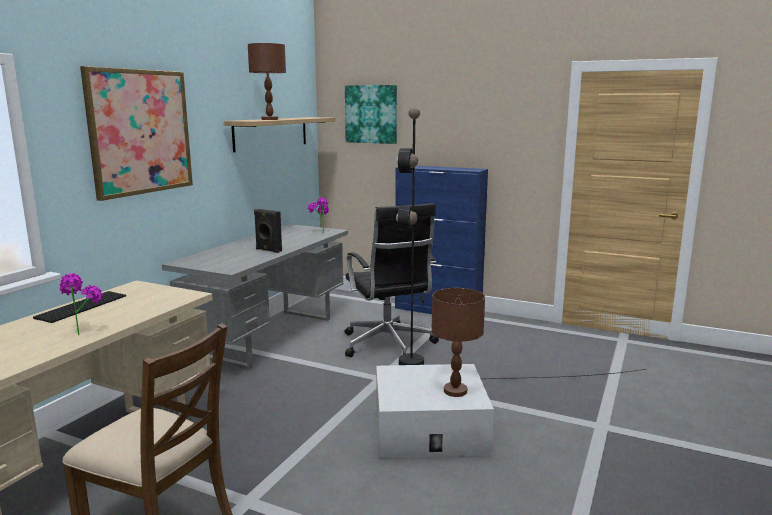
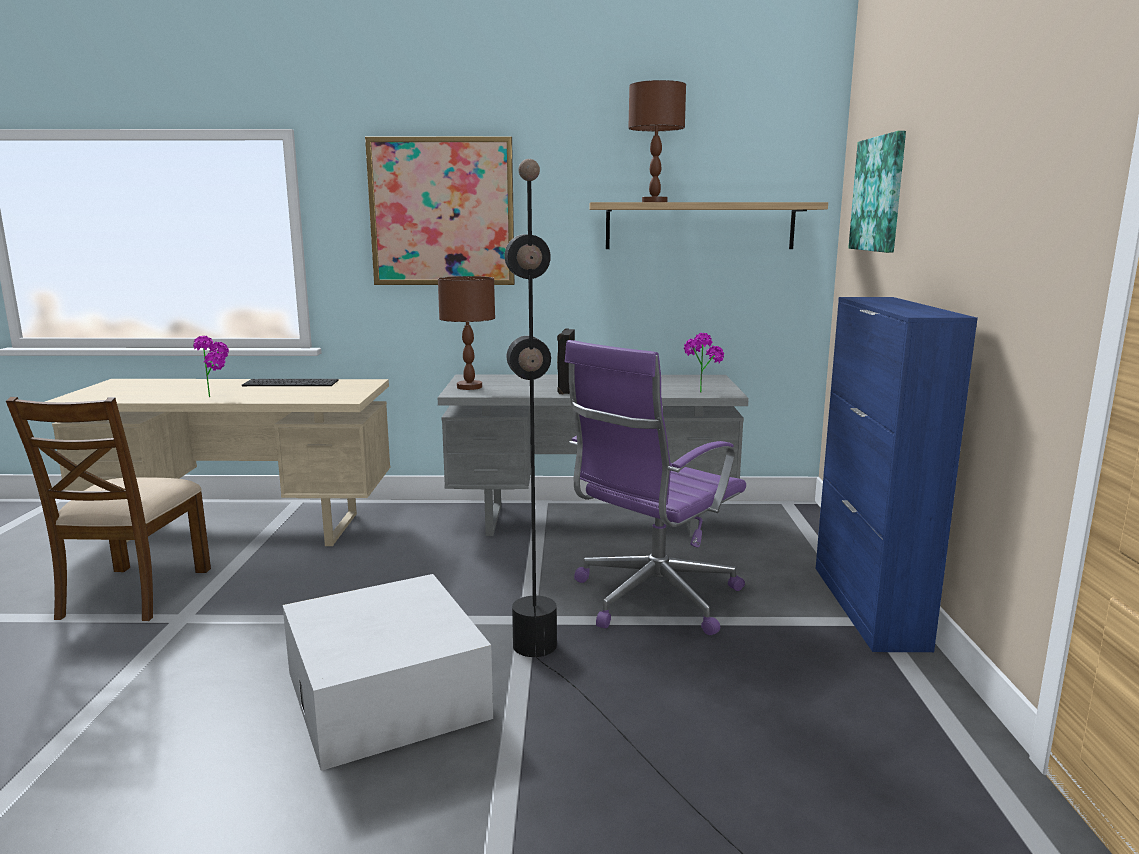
camera: 65 degrees right, 0 degrees up
black office chair [345,203,439,357] -> purple office chair [565,340,746,635]
brown table lamp [431,288,485,397] -> brown table lamp moved to [438,276,495,390]

